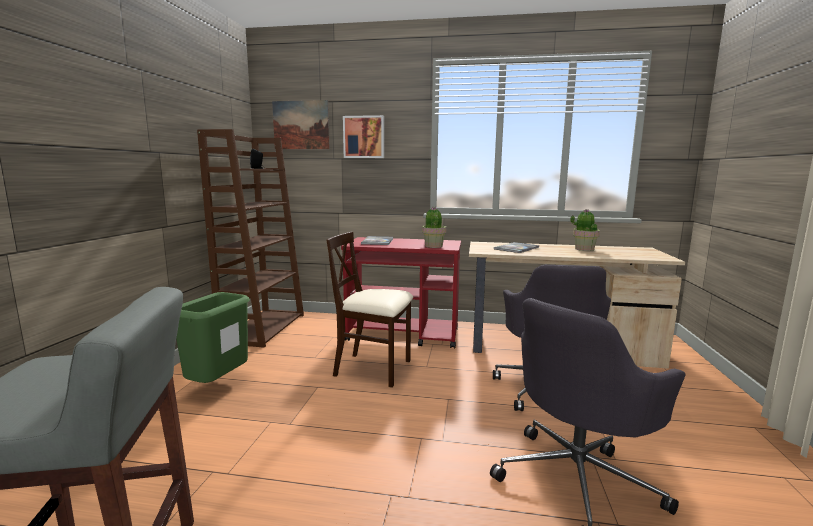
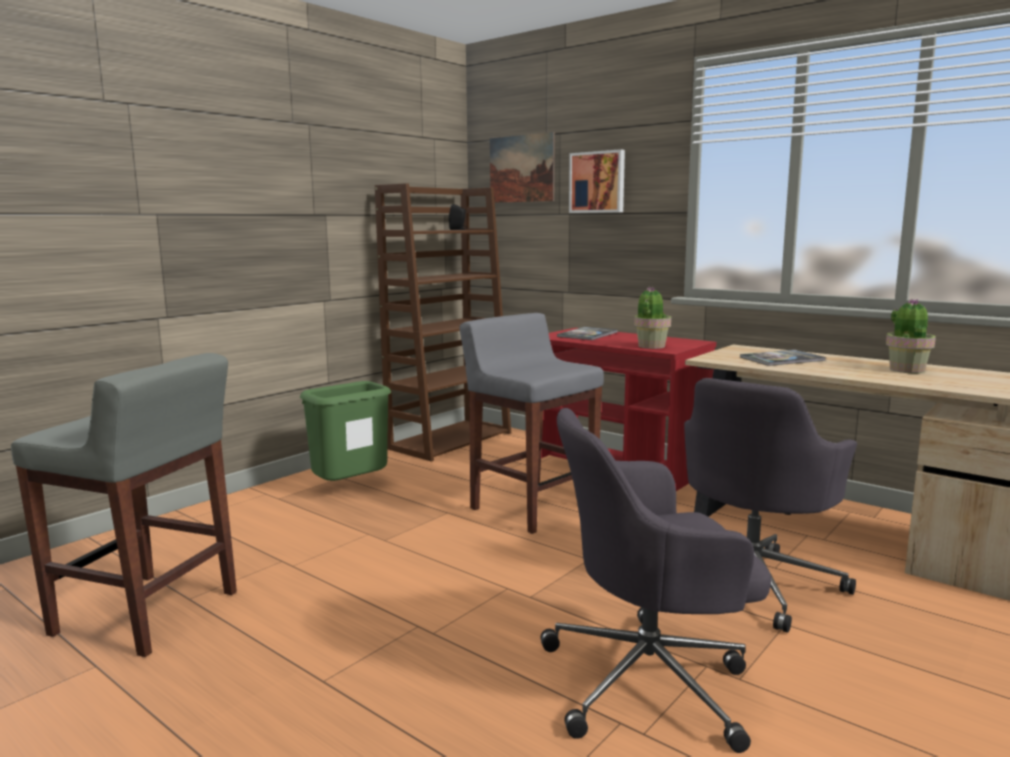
camera: 30 degrees right, 0 degrees up
beige chair [326,232,413,388] -> grey stool [459,313,604,534]

